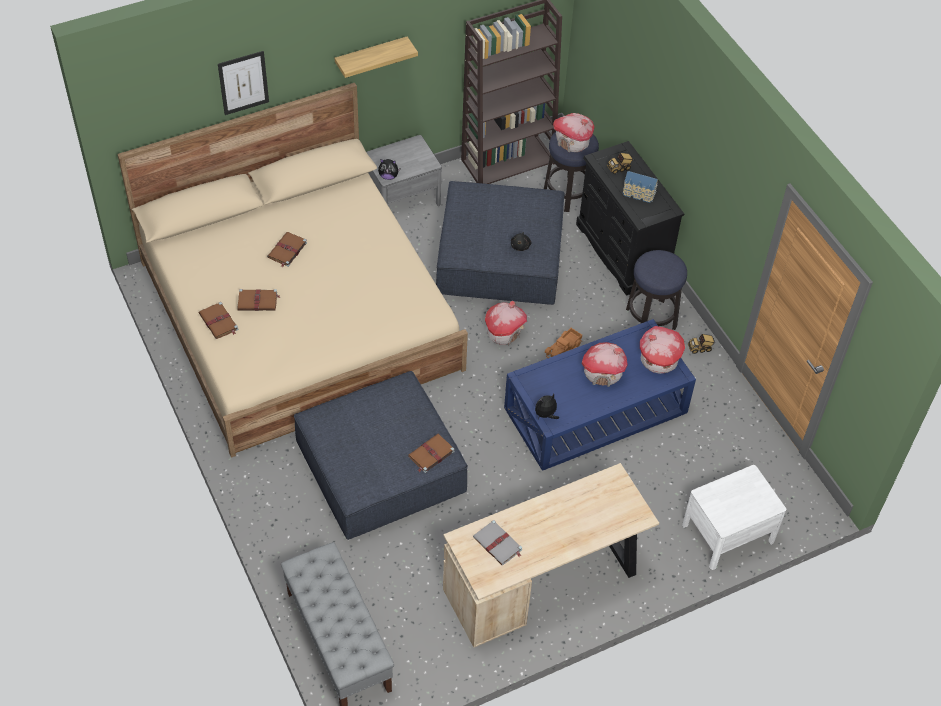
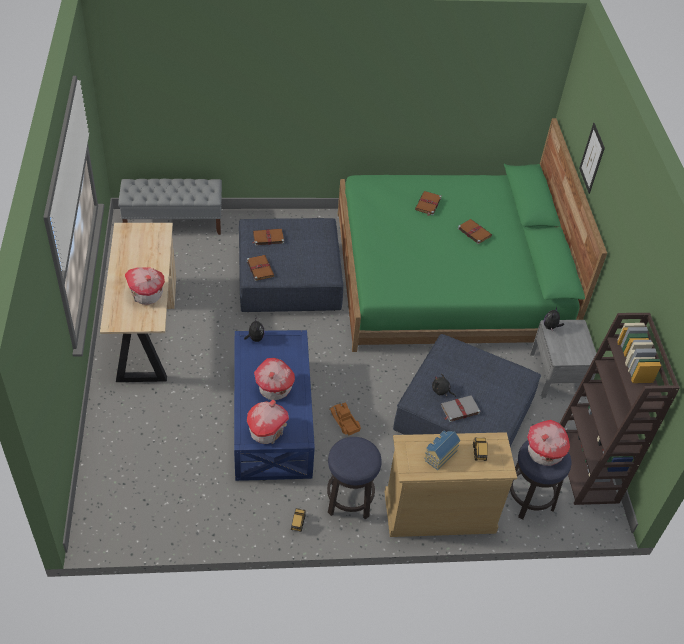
camera: 110 degrees right, 5 degrees down
beige bed [117,83,468,458] -> green bed [338,118,607,352]
brown book [199,302,238,339] -> brown book moved to [252,229,284,246]
shelf [335,37,418,78] -> none
grey book [473,520,522,565] -> grey book moved to [441,395,481,422]
toy house [485,301,527,345] -> toy house moved to [125,267,165,305]
black dresser [576,141,685,296] -> beige dresser [385,432,517,537]
white nightstand [682,465,786,570] -> none

